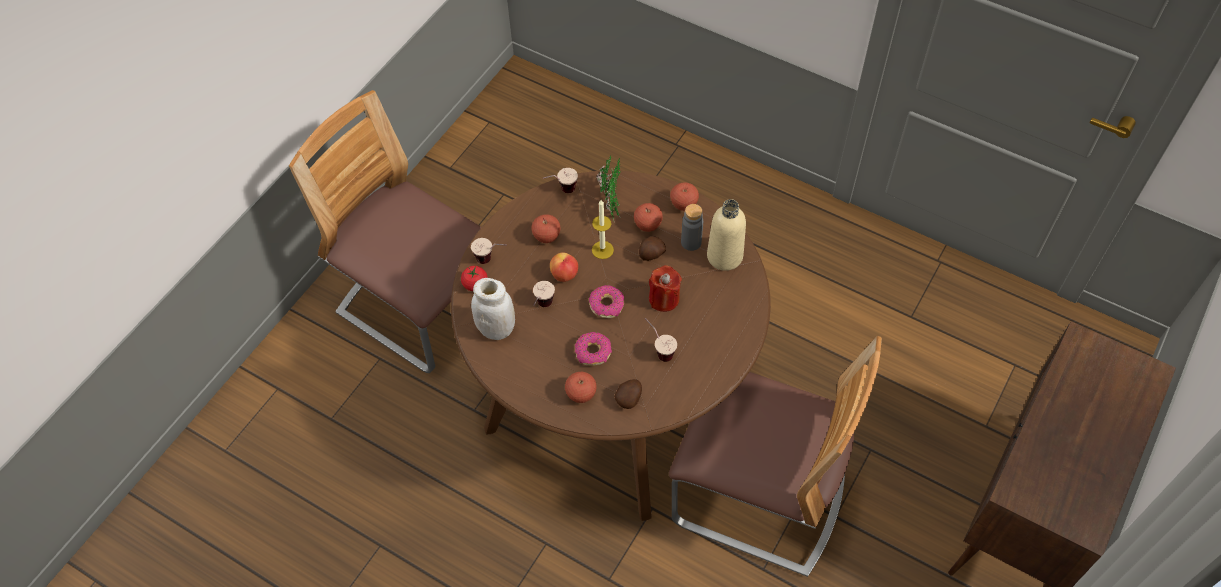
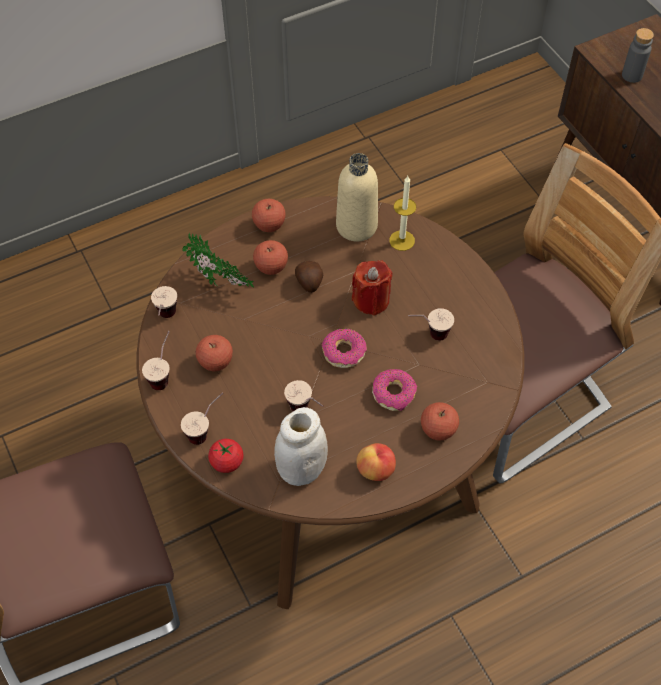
camera: 60 degrees left, 0 degrees up
apple [550,252,578,282] -> apple moved to [356,443,396,481]
candle [592,200,614,259] -> candle moved to [389,176,416,251]
potato [614,379,642,409] -> none
grey bottle [681,204,703,251] -> grey bottle moved to [622,28,654,83]
none -> cup [142,331,170,390]

